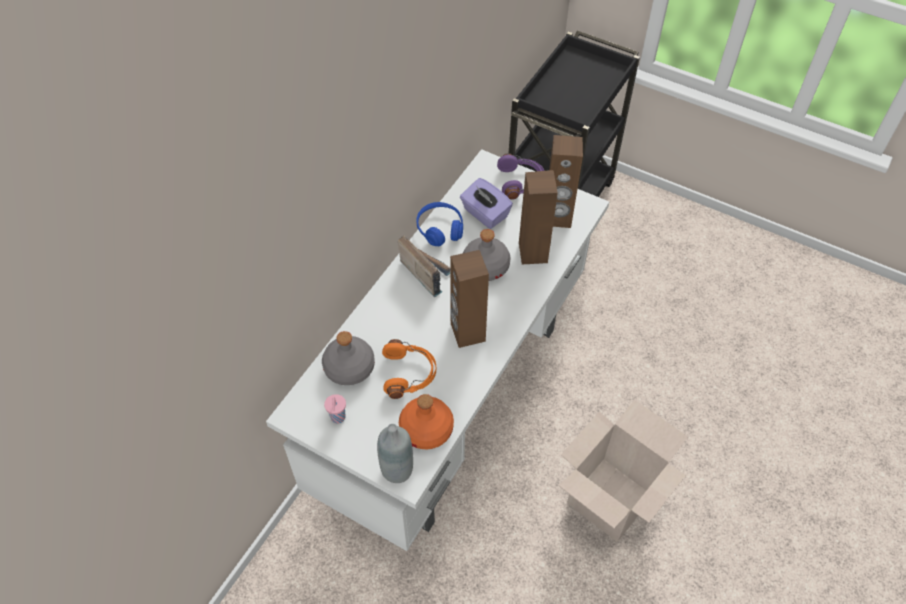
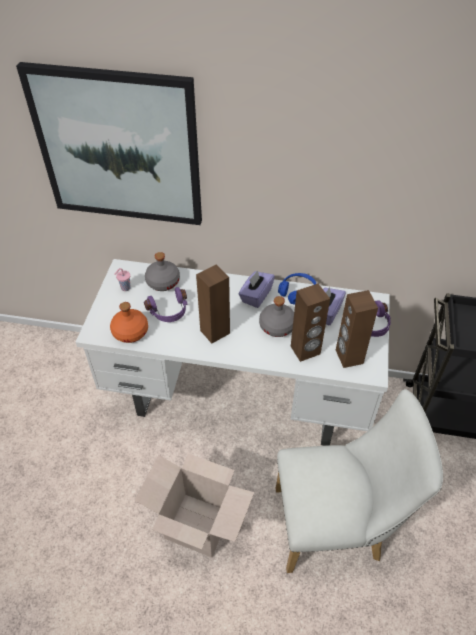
camera: 70 degrees right, 5 degrees down
grey bottle [377,424,413,483] -> none
orange headphones [382,339,436,399] -> purple headphones [144,287,188,322]
radio [398,236,450,297] -> purple tissue box [239,270,275,308]
none -> picture [16,62,202,225]
none -> white chair [276,389,443,573]

